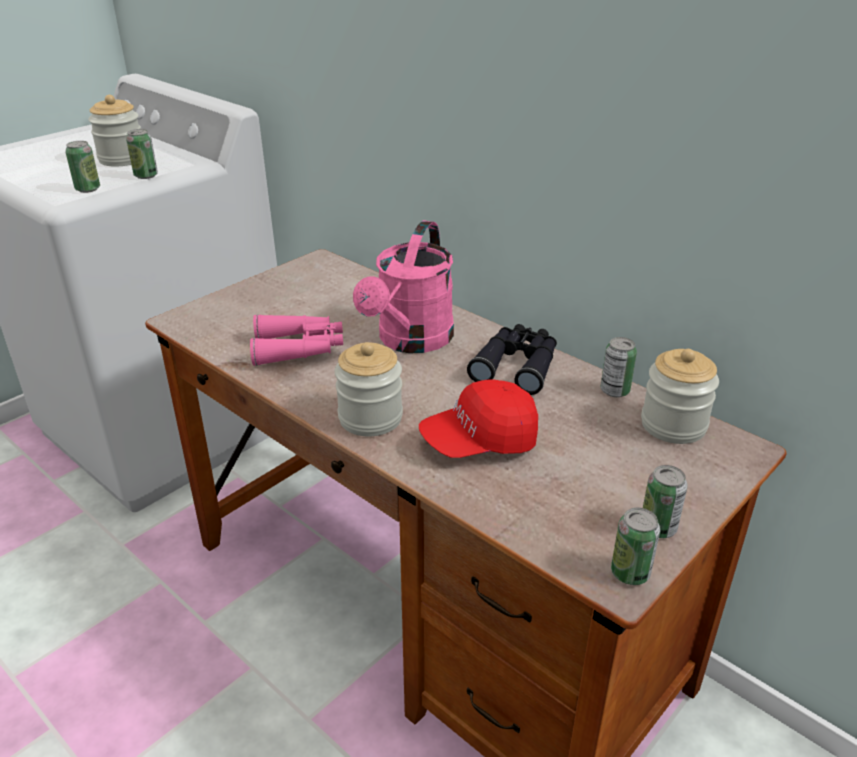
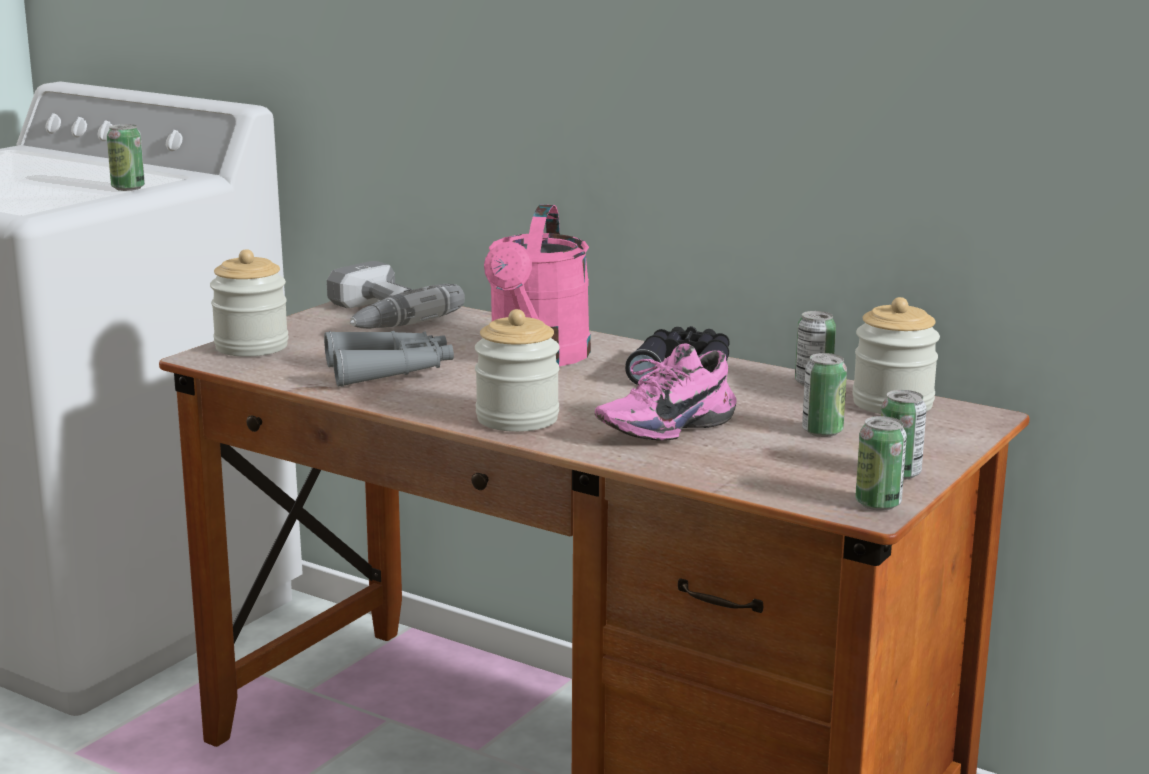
camera: 10 degrees left, 15 degrees down
can [65,141,100,193] -> can moved to [802,353,847,437]
jar [88,95,141,167] -> jar moved to [210,249,288,357]
pink binoculars [250,314,343,366] -> grey binoculars [324,331,454,387]
red cap [419,380,538,458] -> pink shoe [595,344,736,441]
none -> power drill [327,261,465,329]

